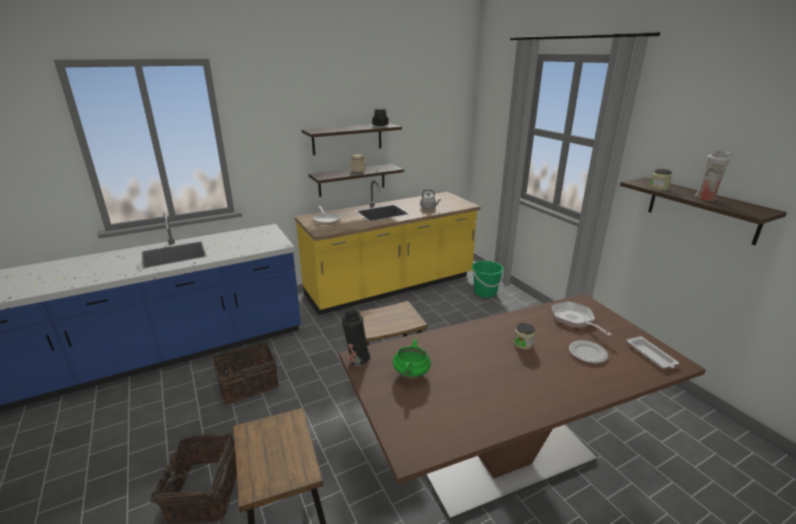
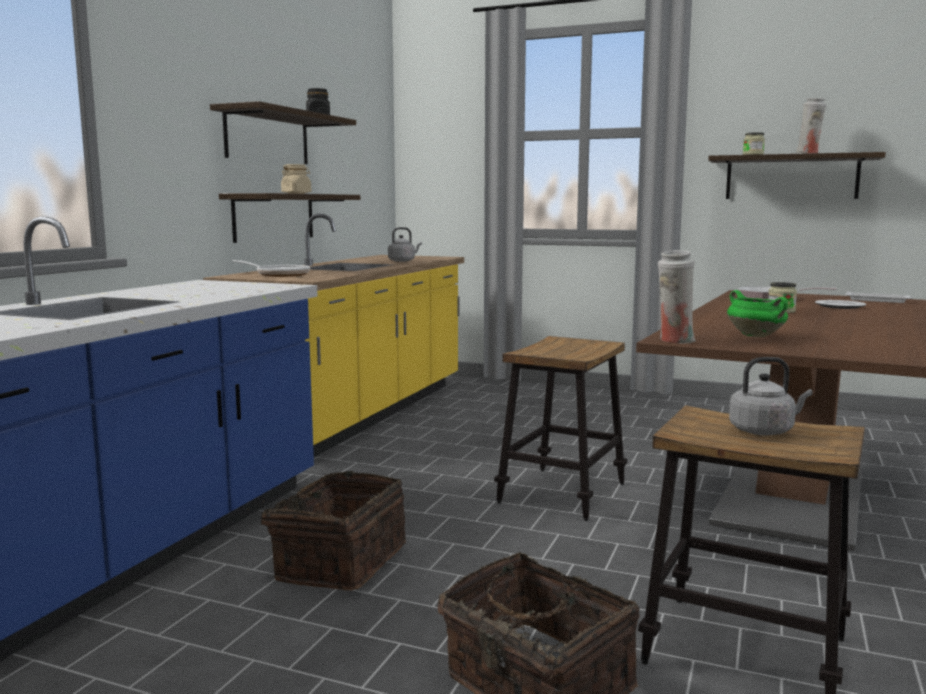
camera: 40 degrees left, 15 degrees down
black vase [342,310,371,366] -> white vase [658,250,696,344]
green bucket [472,261,504,298] -> none
none -> grey kettle [729,357,813,435]

